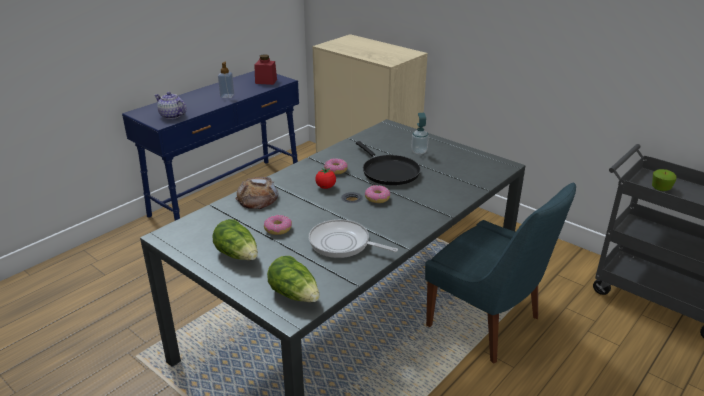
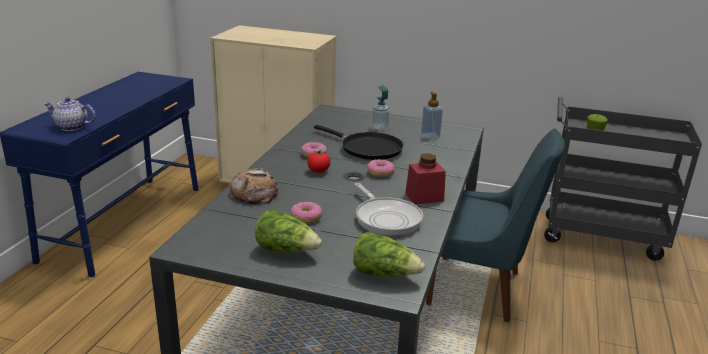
camera: 25 degrees left, 5 degrees down
soap dispenser [218,62,234,98] -> soap dispenser moved to [421,92,443,139]
red jar [254,54,277,85] -> red jar moved to [406,153,446,205]
frying pan [309,219,398,258] -> frying pan turned 120 degrees counterclockwise [355,183,423,236]

